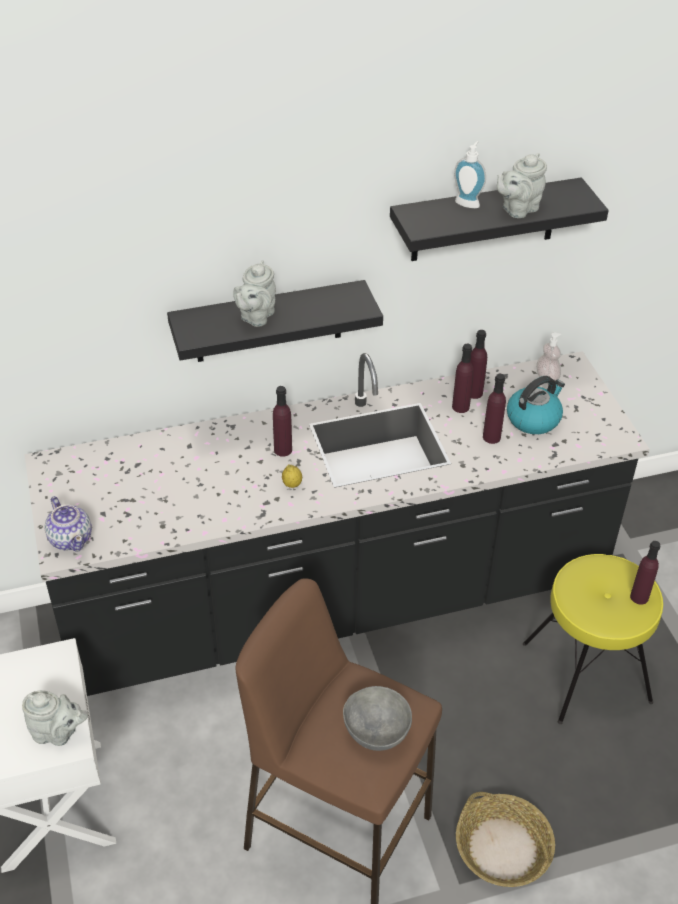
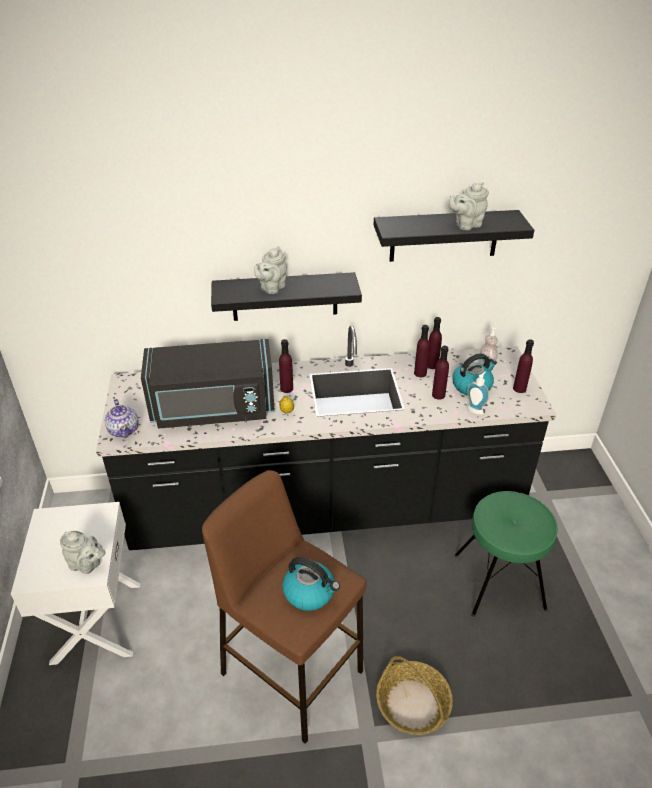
camera: 10 degrees right, 5 degrees down
grey bowl [343,686,412,751] -> kettle [282,557,340,611]
soap dispenser [454,141,486,208] -> soap dispenser moved to [467,371,489,415]
yellow stool [523,554,663,724] -> green stool [455,491,558,617]
purple bottle [630,541,661,605] -> purple bottle moved to [513,339,534,393]
none -> black microwave [141,339,275,428]

